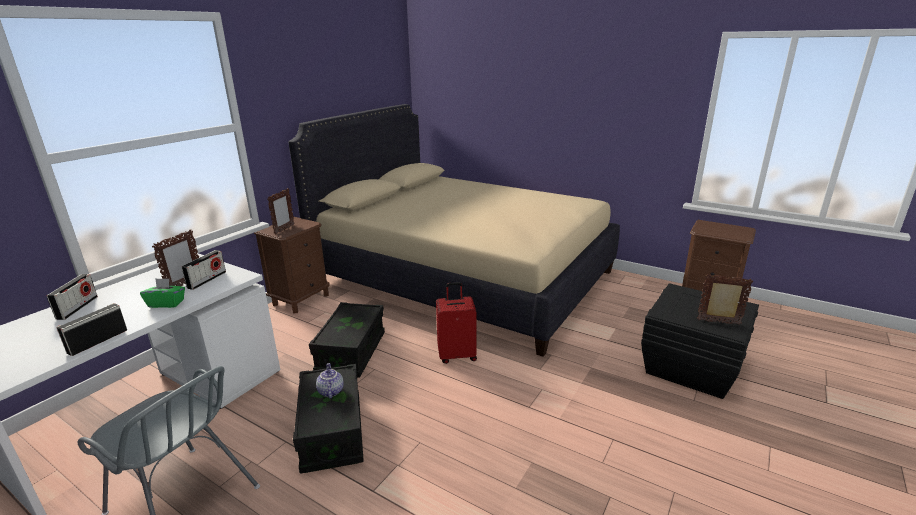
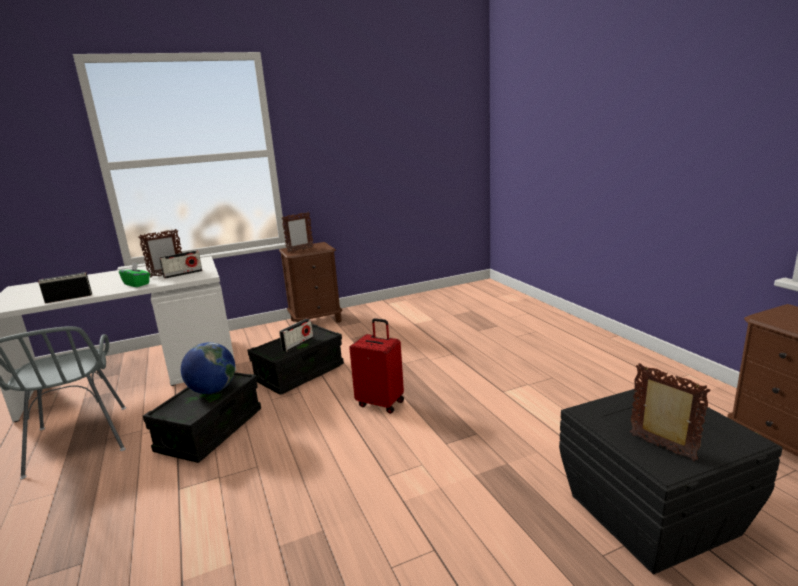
camera: 35 degrees right, 5 degrees down
radio [47,274,98,320] -> radio moved to [279,318,314,352]
beige bed [288,104,620,357] -> none
teapot [316,363,344,398] -> globe [181,342,235,394]

